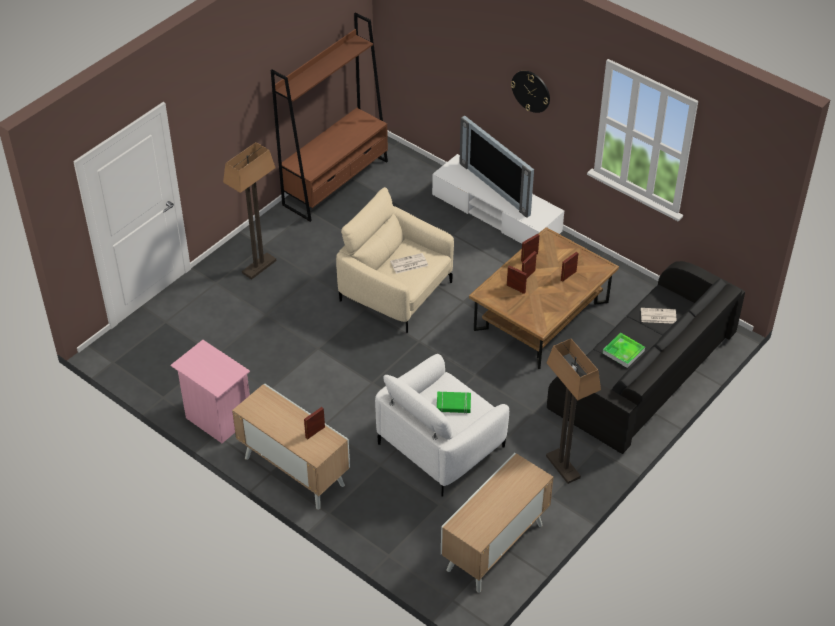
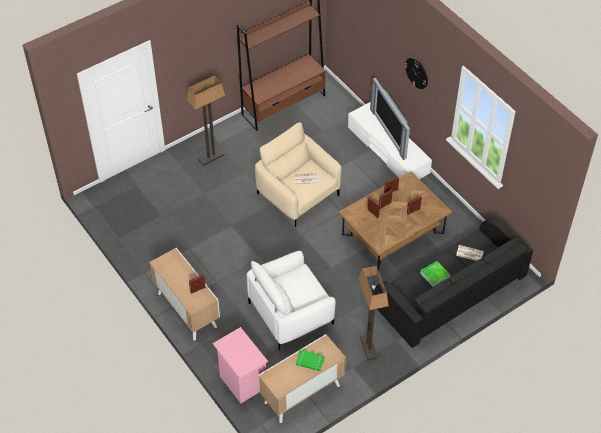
camera: 15 degrees right, 5 degrees up
pink nightstand [171,340,250,443] -> pink nightstand moved to [213,327,268,403]
green book [437,392,471,414] -> green book moved to [296,350,325,371]

